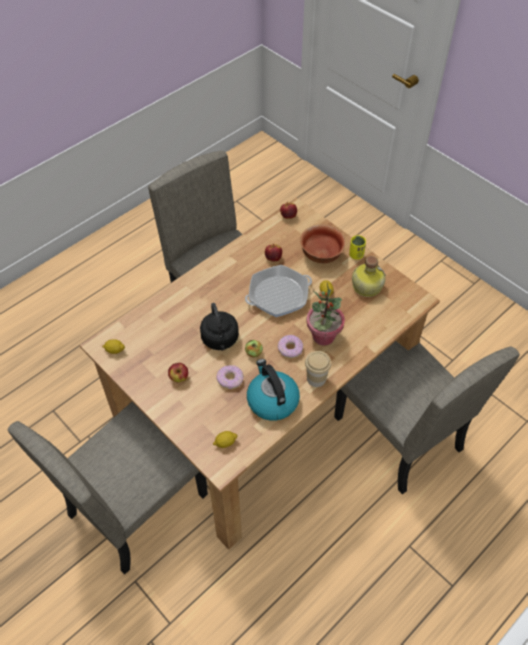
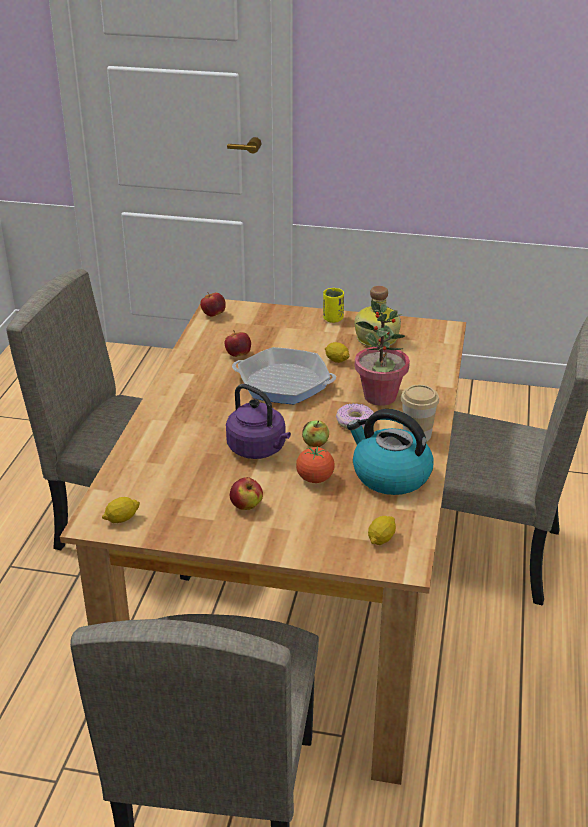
camera: 35 degrees left, 20 degrees down
black kettle [200,303,239,350] -> purple kettle [226,384,291,459]
donut [216,365,244,389] -> tomato [296,447,335,483]
frying pan [245,265,312,317] -> frying pan turned 105 degrees counterclockwise [232,347,336,404]
bowl [300,225,345,264] -> none

